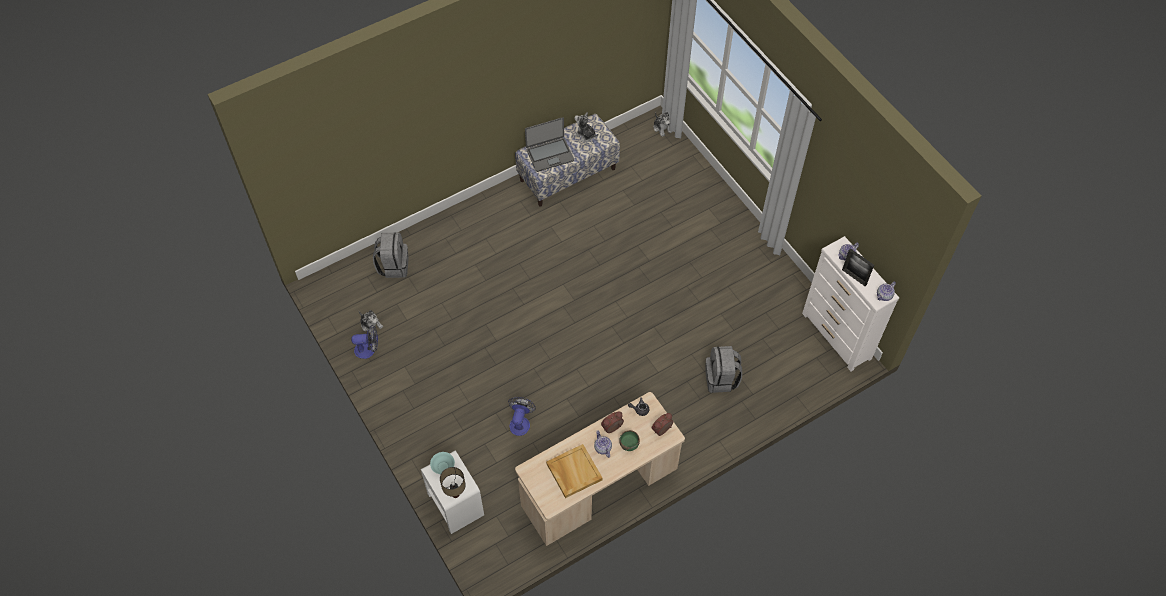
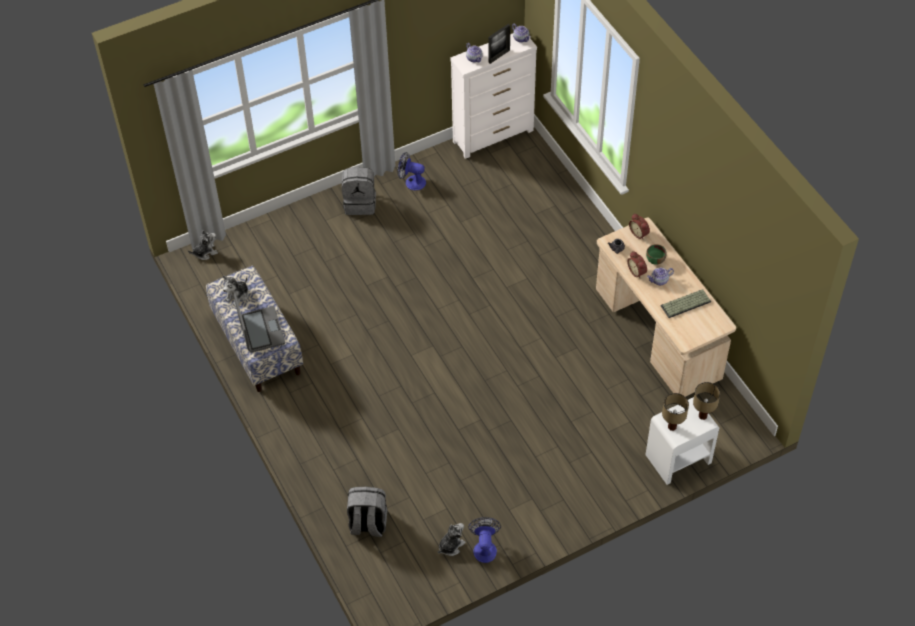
camera: 85 degrees left, 5 degrees down
turquoise bowl [430,452,455,474] -> table lamp [662,393,689,431]
fan [508,397,536,436] -> fan moved to [398,152,426,190]
beige tray [546,444,603,498] -> keyboard [661,289,711,318]
grey backpack [705,346,742,393] -> grey backpack moved to [342,167,376,215]

